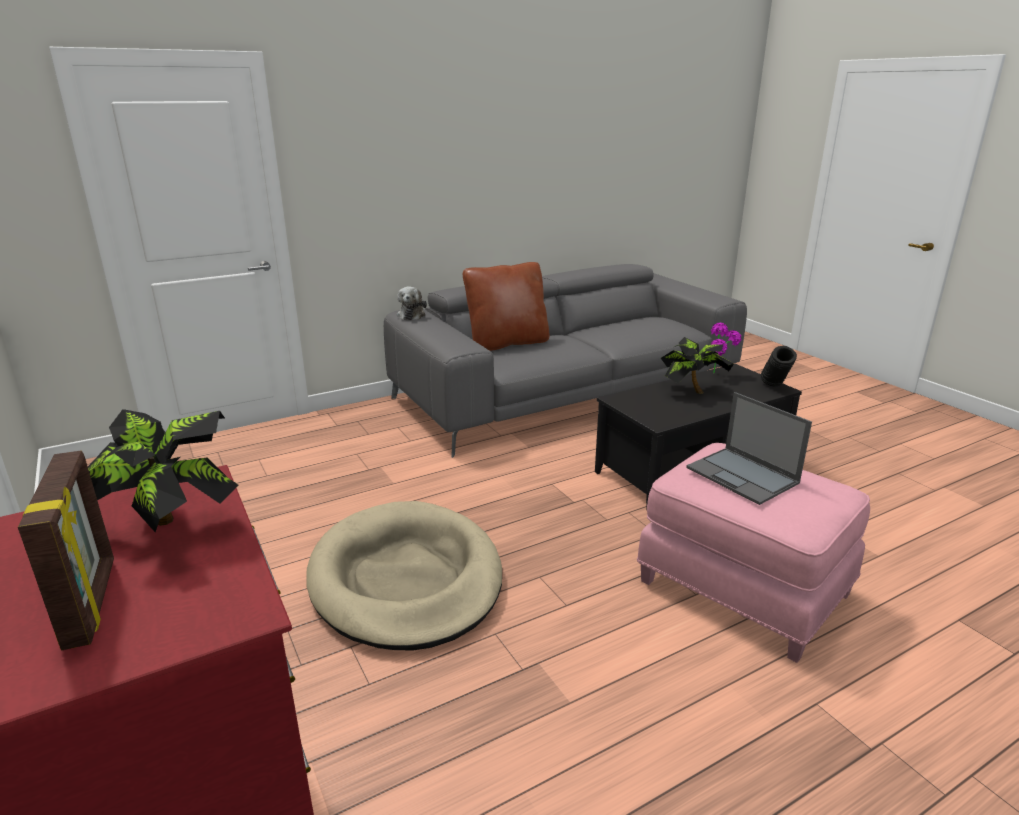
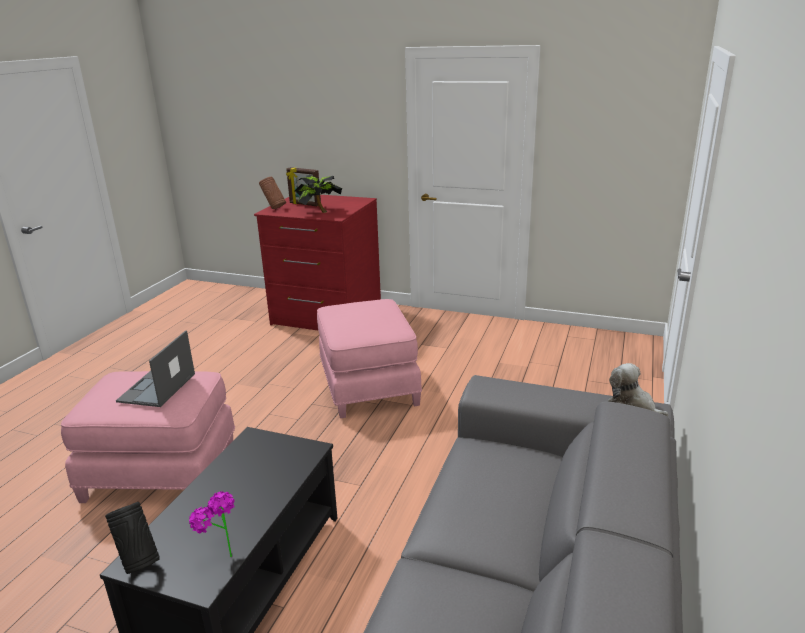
camera: 140 degrees right, 0 degrees up
beige dog bed [307,501,502,650] -> pink ottoman [317,299,422,418]
brown pillow [463,262,549,351] -> none
potted plant [660,337,734,394] -> none
laptop [686,392,812,505] -> laptop turned 90 degrees counterclockwise [116,330,195,407]
none -> brown vase [259,177,286,209]

